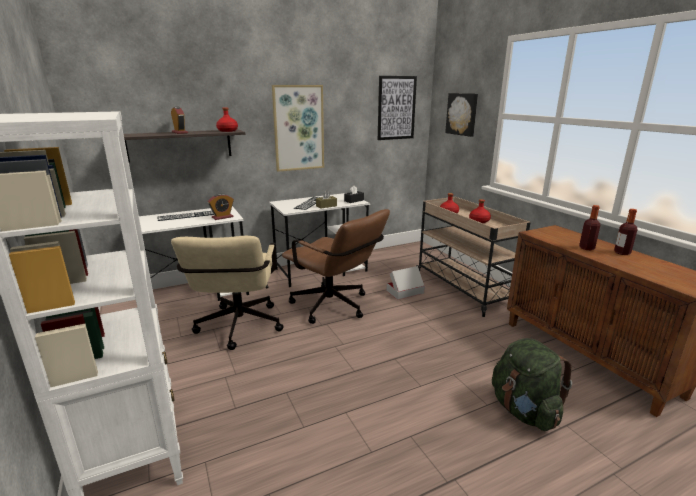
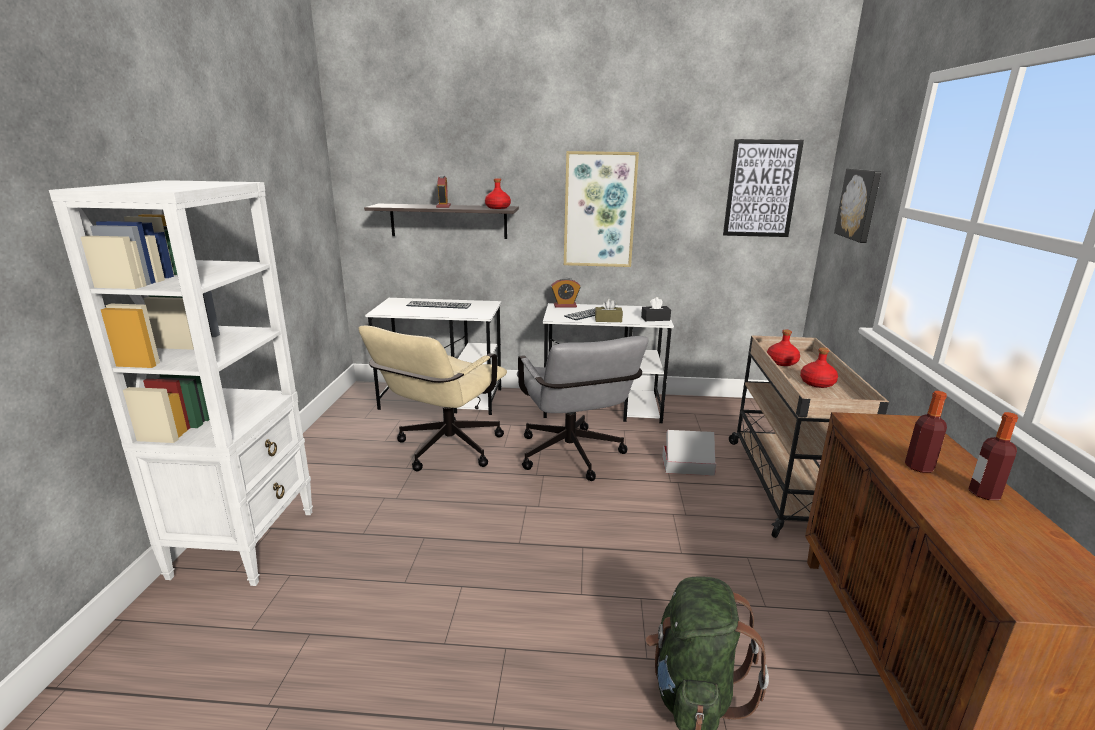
camera: 30 degrees right, 0 degrees up
alarm clock [208,193,234,220] -> alarm clock moved to [551,278,581,308]
brown office chair [282,209,390,324] -> grey office chair [517,336,649,481]

